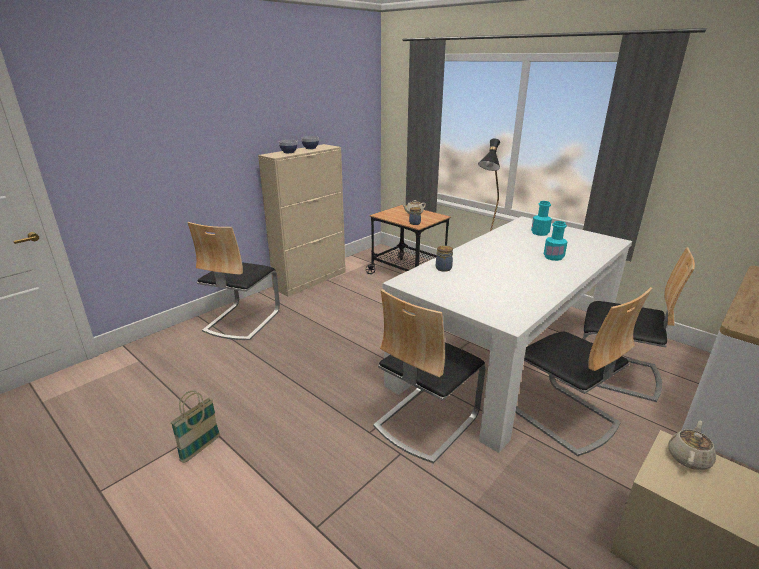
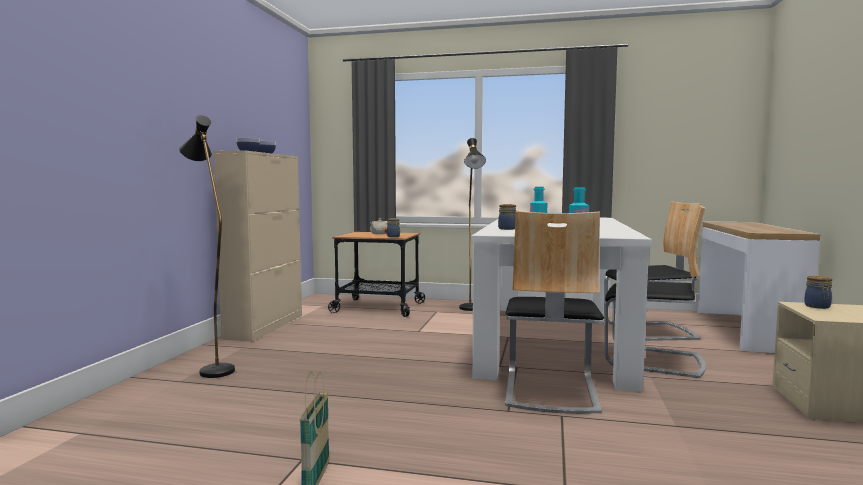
camera: 30 degrees left, 20 degrees down
chair [187,222,280,340] -> black floor lamp [179,115,235,378]
beige teapot [668,420,716,470] -> jar [804,276,832,309]

